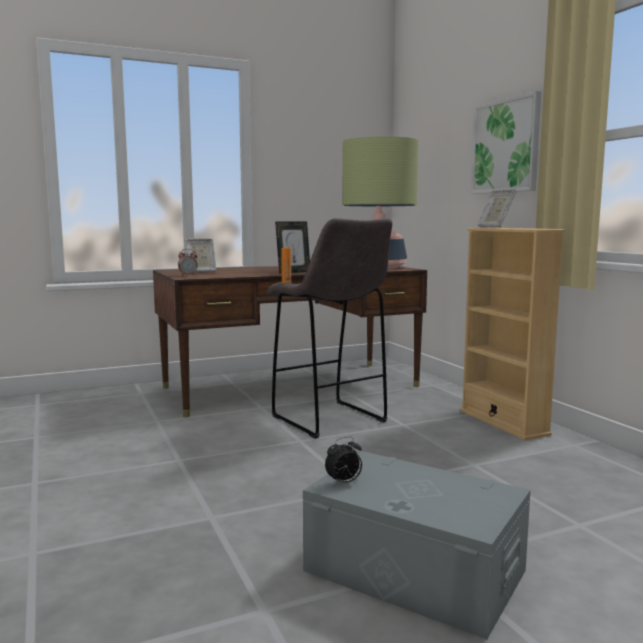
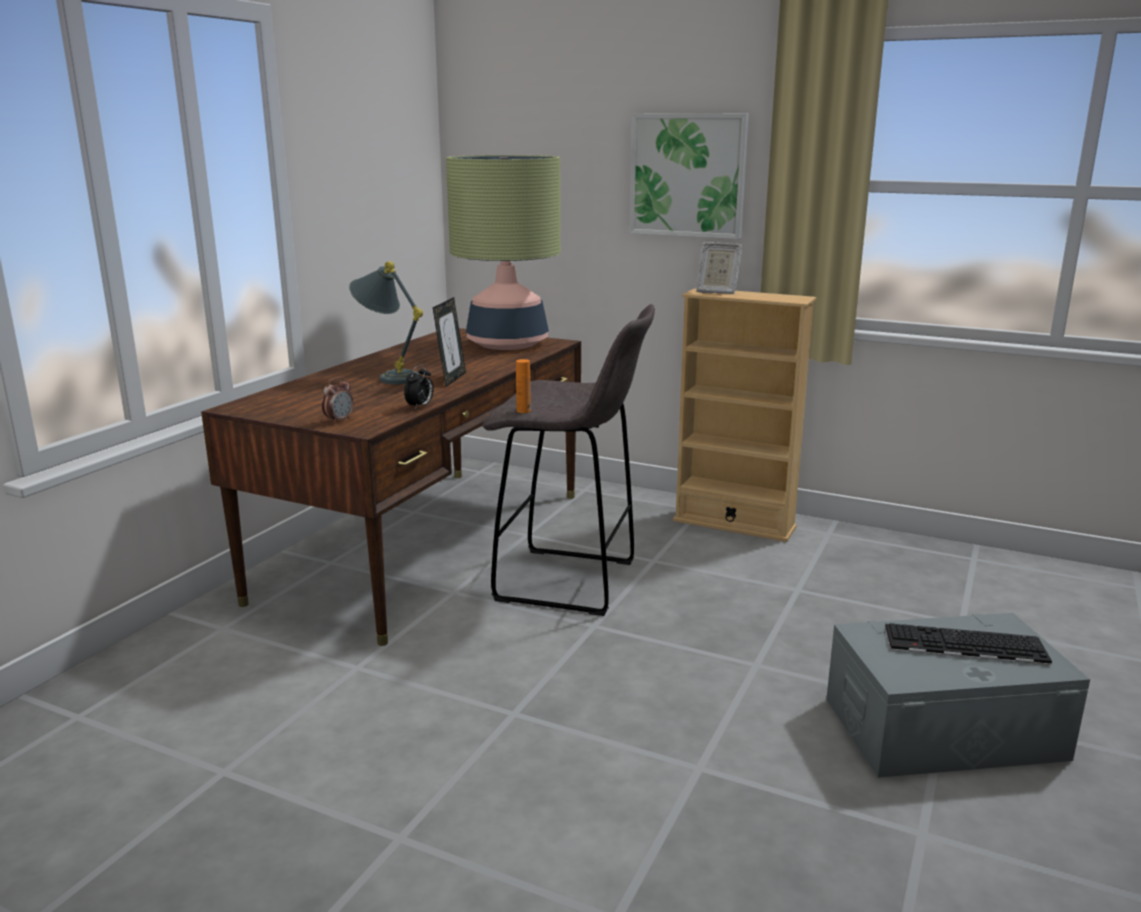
camera: 40 degrees left, 10 degrees up
picture frame [184,238,216,273] -> none
alarm clock [325,436,362,485] -> alarm clock moved to [404,365,433,410]
none -> grey table lamp [349,261,423,385]
none -> keyboard [885,623,1052,665]

